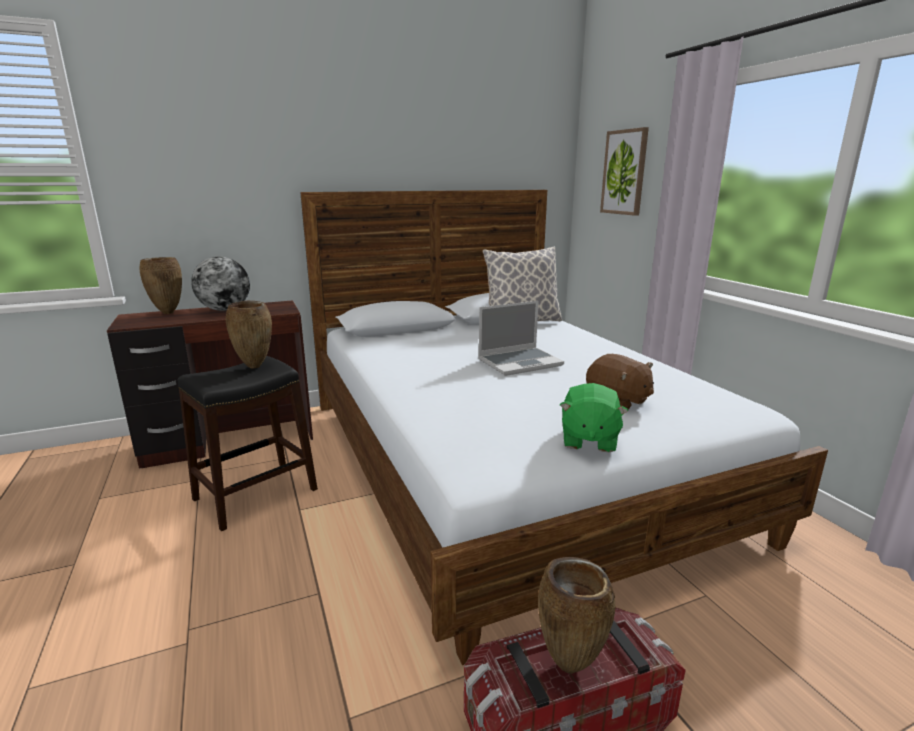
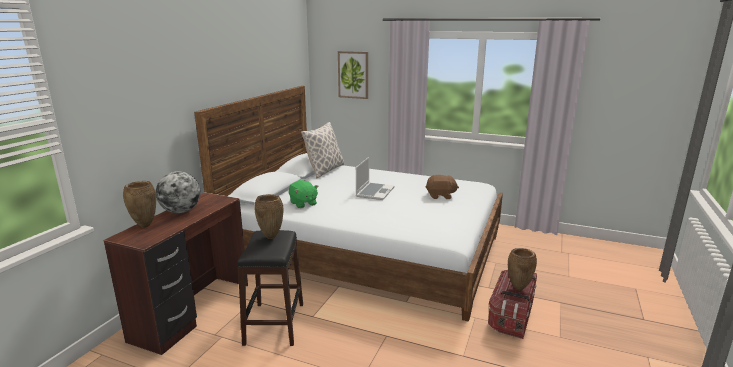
camera: 45 degrees left, 0 degrees up
green plush toy [560,383,628,452] -> green plush toy moved to [289,180,319,208]

